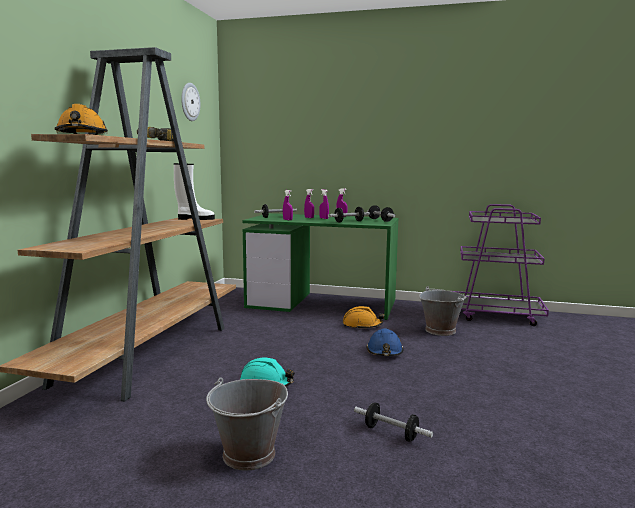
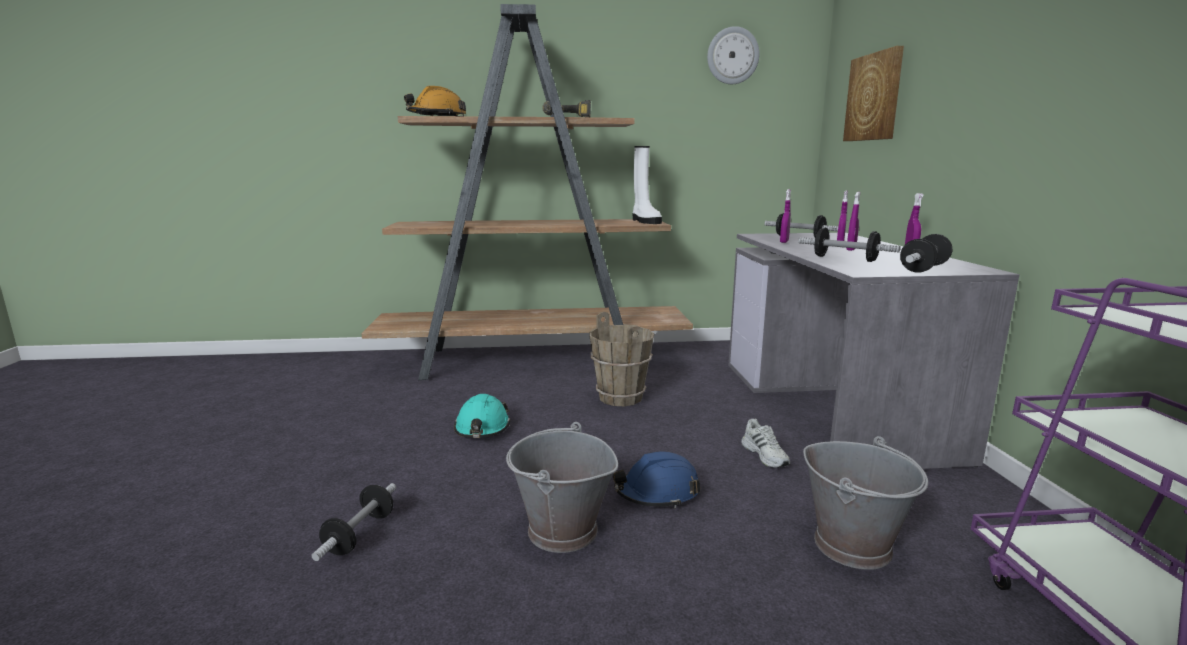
camera: 70 degrees right, 5 degrees up
grey bucket [206,377,288,471] -> grey bucket moved to [506,422,618,553]
green desk [242,213,398,320] -> grey desk [728,233,1020,469]
orange hard hat [343,306,384,328] -> white shoe [741,419,790,468]
none -> brown bucket [589,312,654,406]
none -> picture [843,46,904,141]

